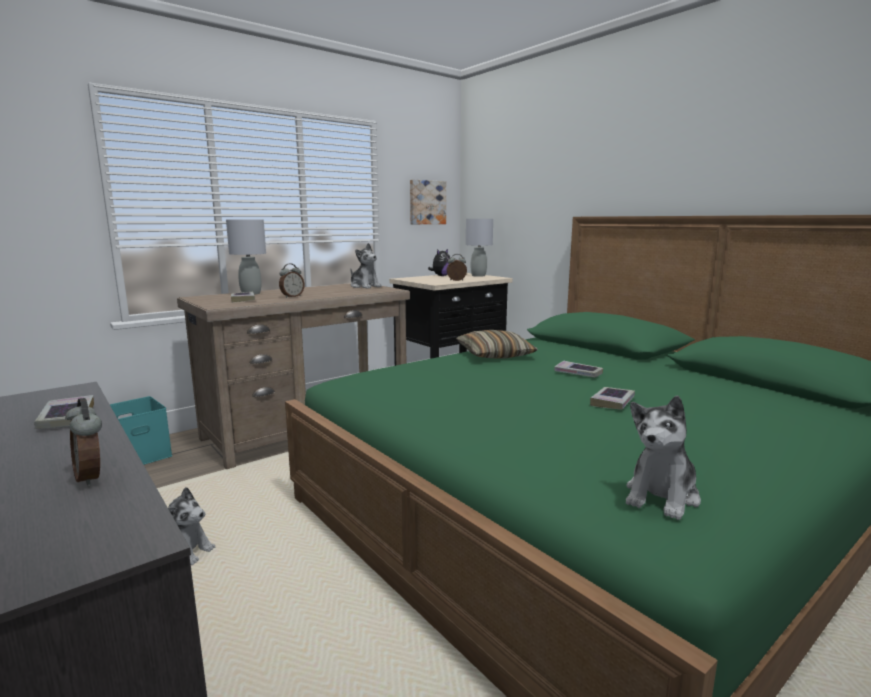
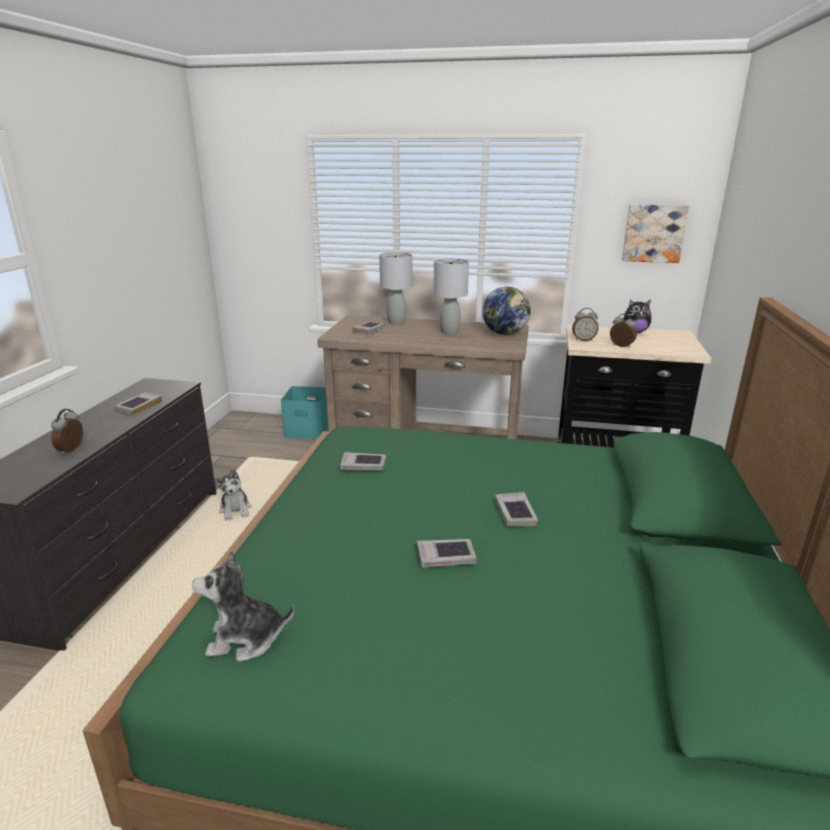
camera: 50 degrees right, 10 degrees up
alarm clock [279,263,305,298] -> alarm clock moved to [572,308,598,341]
plush toy [350,243,382,289] -> globe [482,287,531,335]
pillow [456,330,538,358] -> none
grey table lamp [466,219,493,277] -> grey table lamp moved to [433,258,469,335]
none -> book [340,452,386,471]

